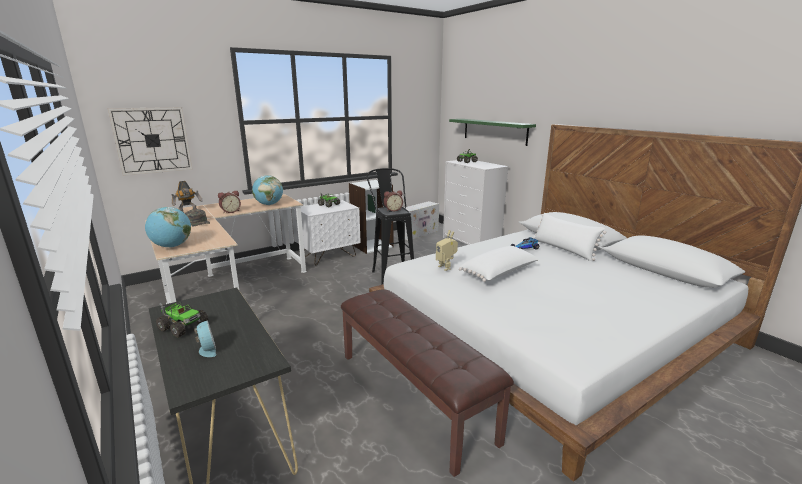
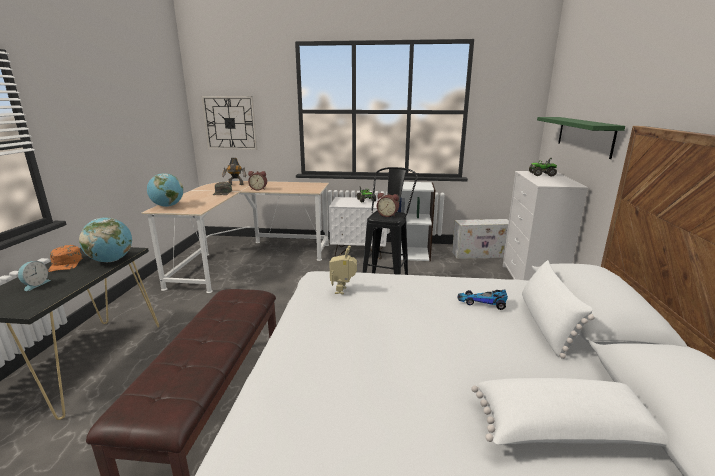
camera: 40 degrees right, 0 degrees up
toy truck [156,302,209,338] -> orange cap [48,245,82,272]
globe [252,175,283,205] -> globe moved to [79,217,132,263]
white pillow [459,246,539,282] -> white pillow moved to [471,378,668,446]

